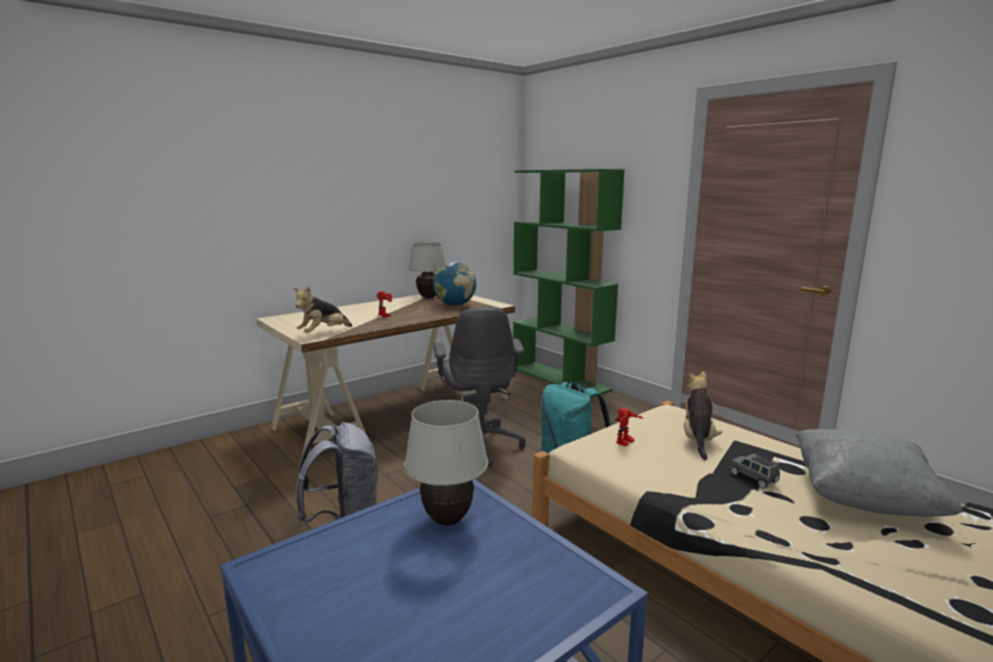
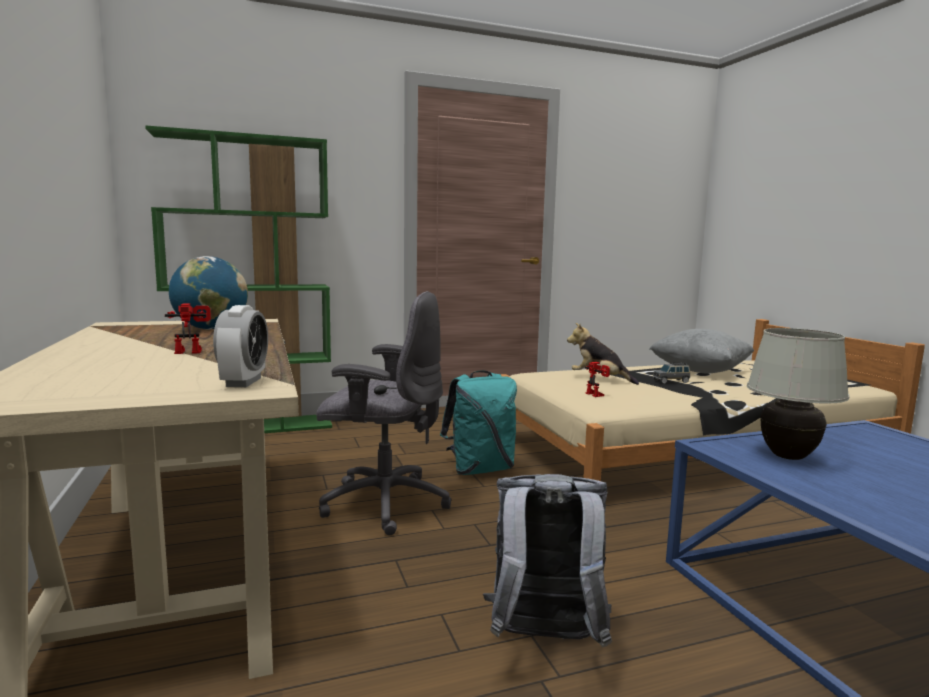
camera: 70 degrees left, 5 degrees down
plush toy [293,286,352,333] -> alarm clock [213,305,268,387]
white table lamp [409,242,446,298] -> none

